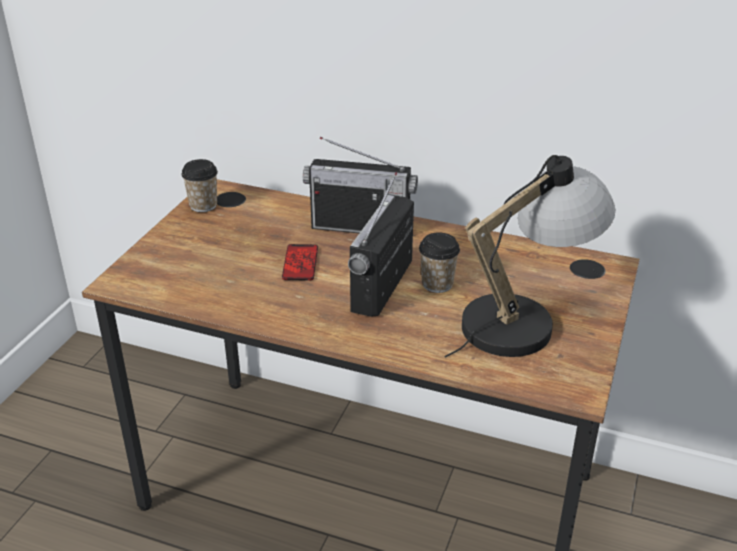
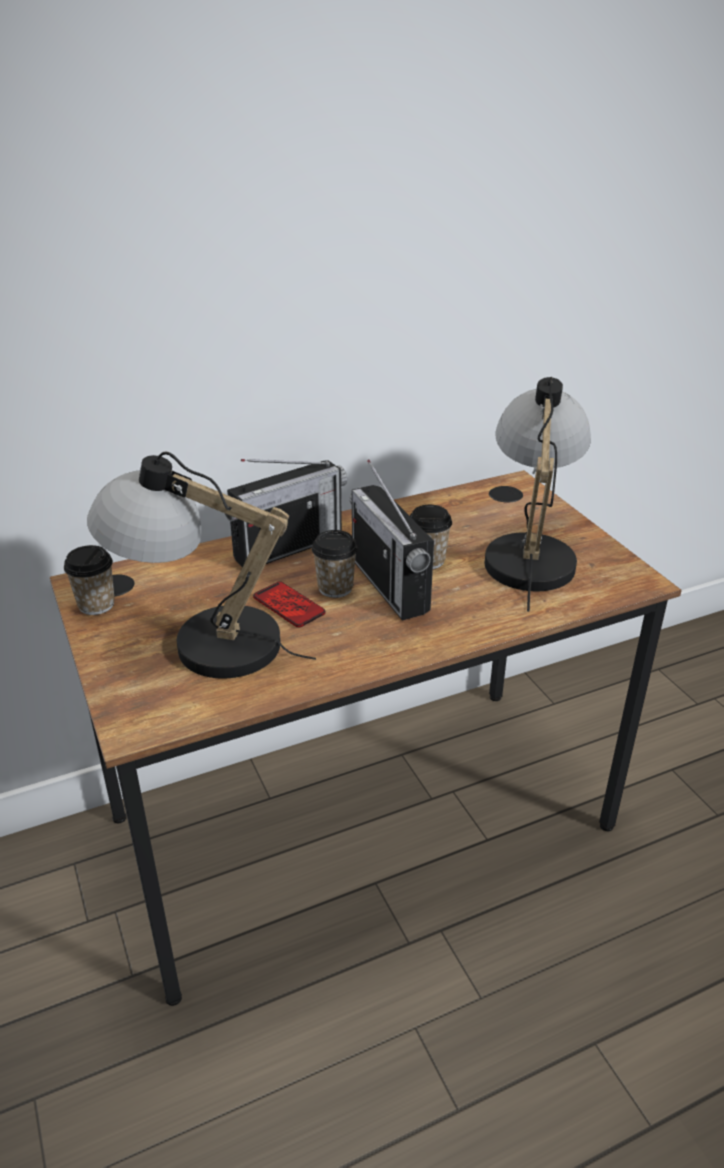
camera: 45 degrees left, 0 degrees up
none -> table lamp [87,451,316,678]
none -> cup [312,530,358,598]

